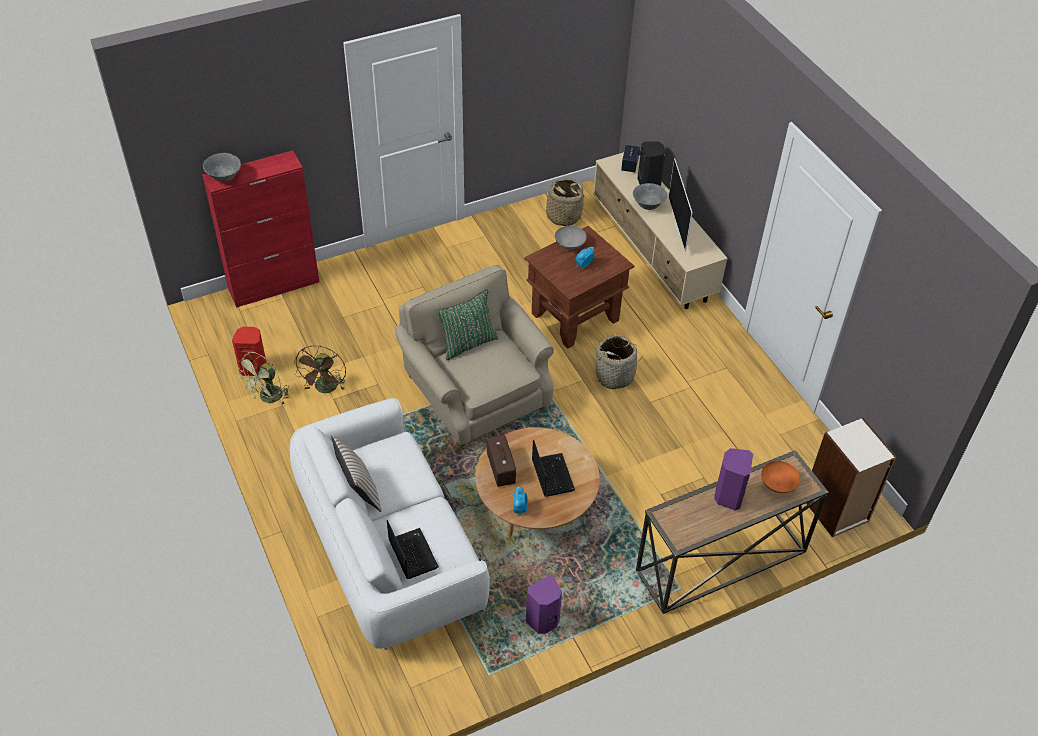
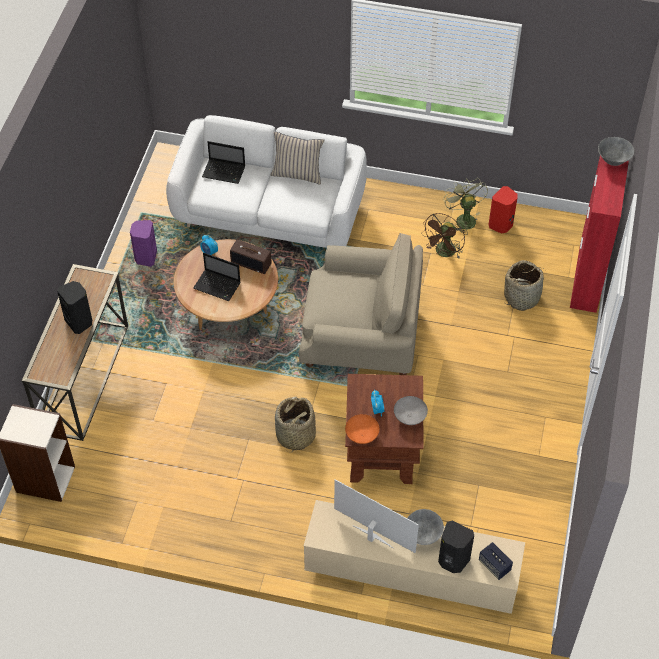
camera: 130 degrees right, 5 degrees up
brown fan [294,346,346,393] -> brown fan turned 105 degrees counterclockwise [421,213,465,259]
green pillow [435,289,498,360] -> none
basket [539,178,586,226] -> basket moved to [504,260,546,311]
purple speaker [714,448,753,510] -> black speaker [57,281,92,334]
orange bowl [761,461,800,493] -> orange bowl moved to [345,414,379,444]

